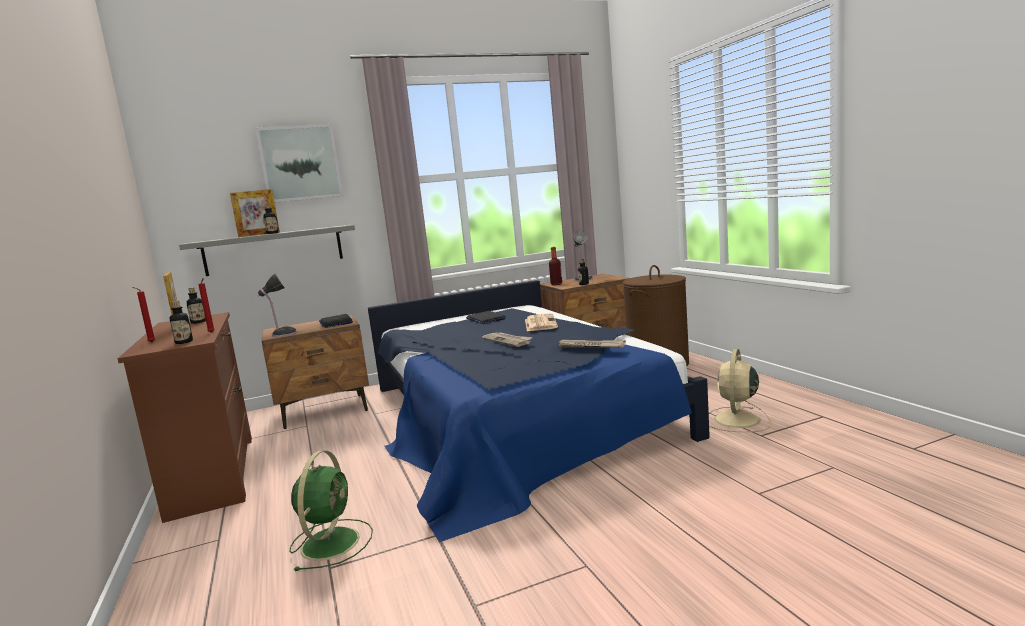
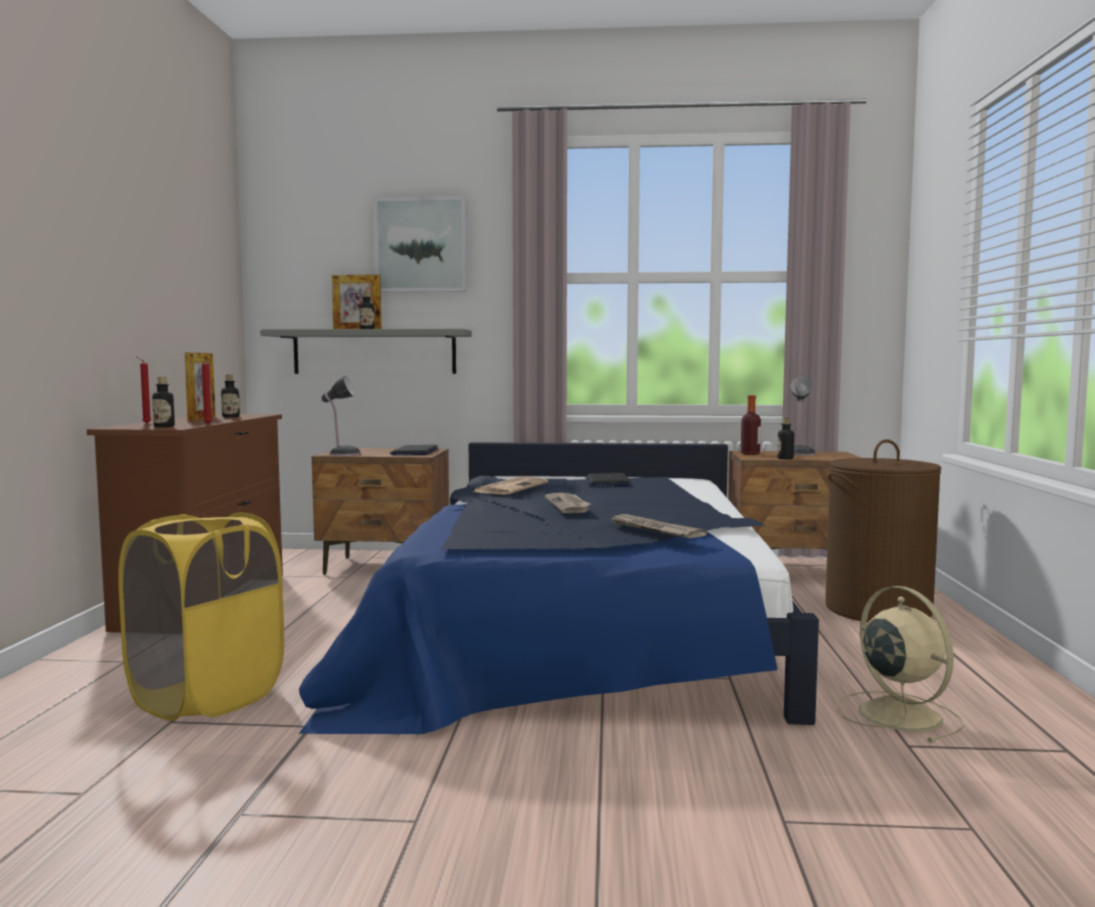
camera: 25 degrees right, 5 degrees down
green fan [290,450,373,571] -> yellow laundry basket [118,513,284,721]
newspaper [525,313,558,331] -> newspaper moved to [473,477,548,495]
beige fan [709,349,771,432] -> beige fan turned 105 degrees clockwise [835,586,964,743]

